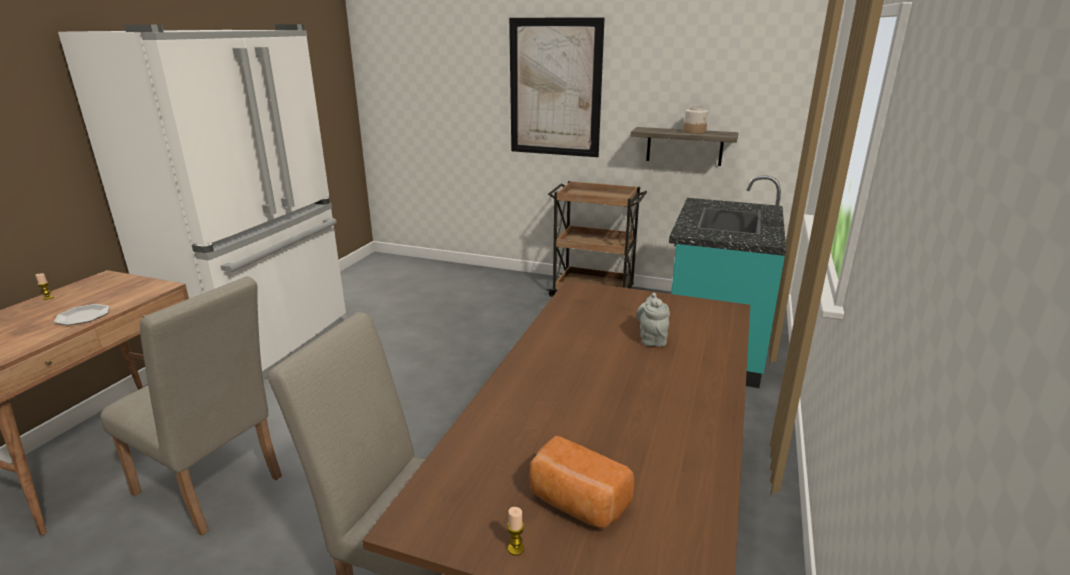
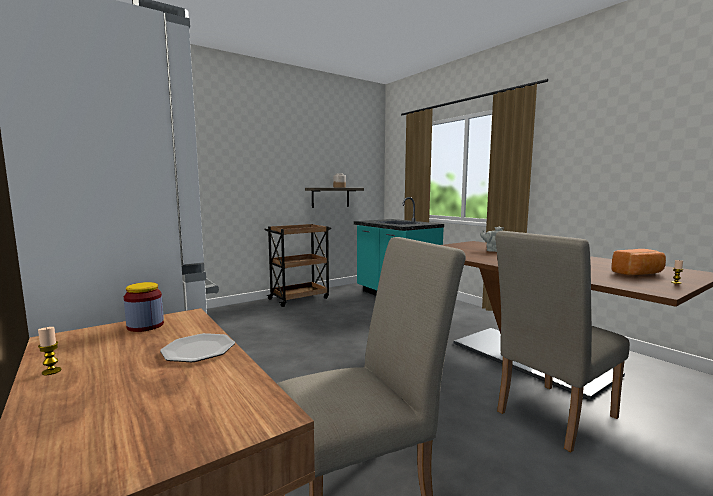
camera: 55 degrees left, 15 degrees down
picture [509,17,605,157] -> none
none -> jar [124,282,164,332]

